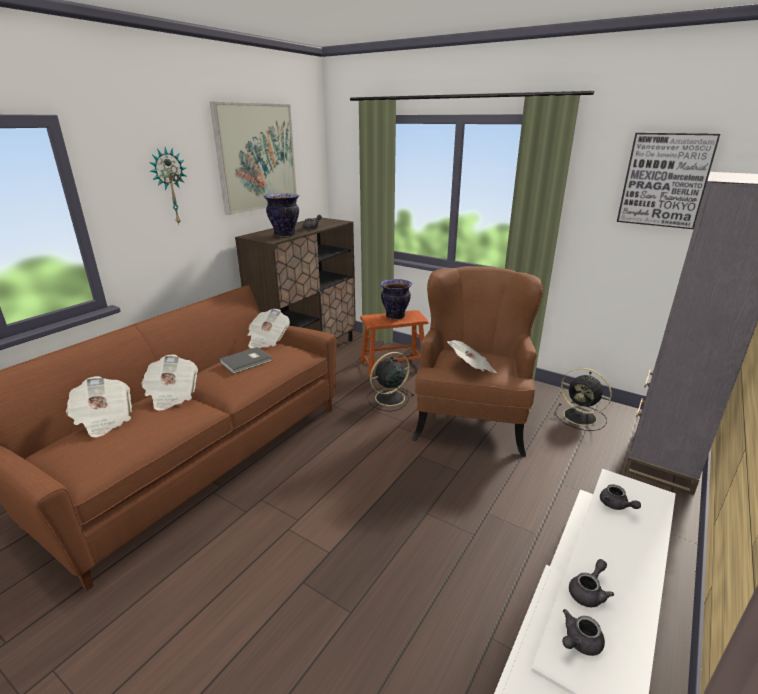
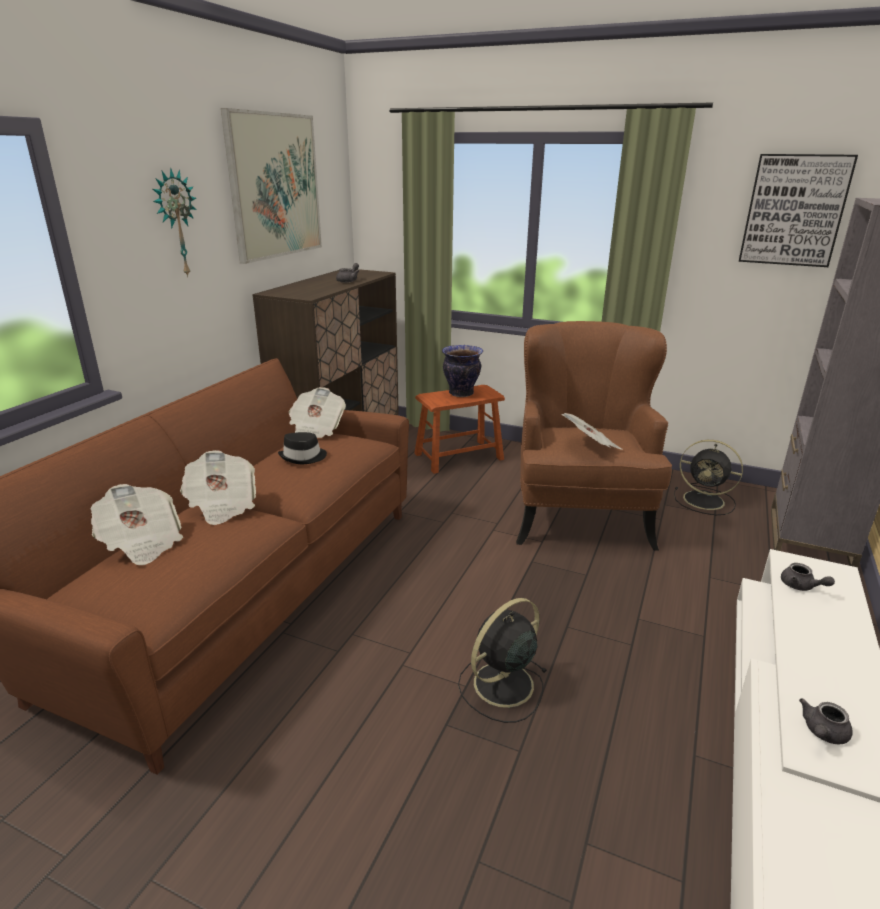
camera: 10 degrees left, 0 degrees up
grey book [219,347,272,374] -> black hat [278,432,327,464]
vase [264,193,299,237] -> none
black fan [367,352,414,411] -> black fan moved to [458,598,548,723]
grey teapot [569,559,614,607] -> none

